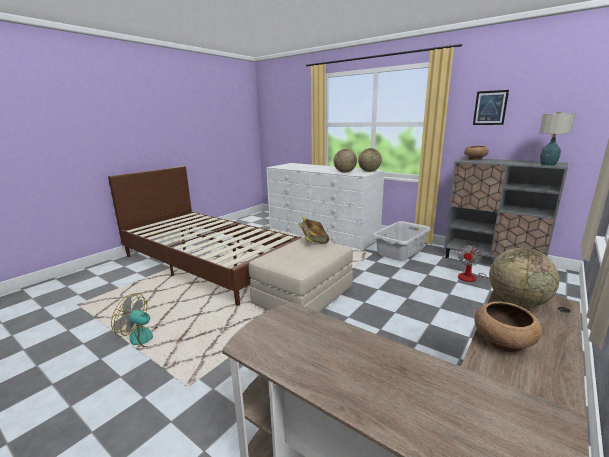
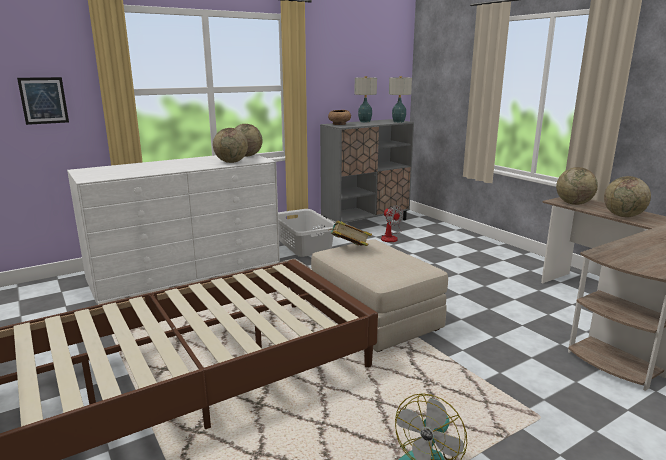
camera: 70 degrees left, 0 degrees up
picture [473,90,509,125] -> picture moved to [17,77,69,125]
brown bowl [474,301,542,352] -> globe [604,176,651,217]
none -> table lamp [355,76,377,123]

